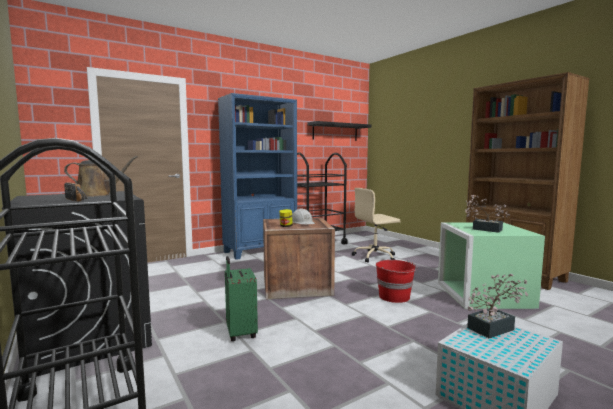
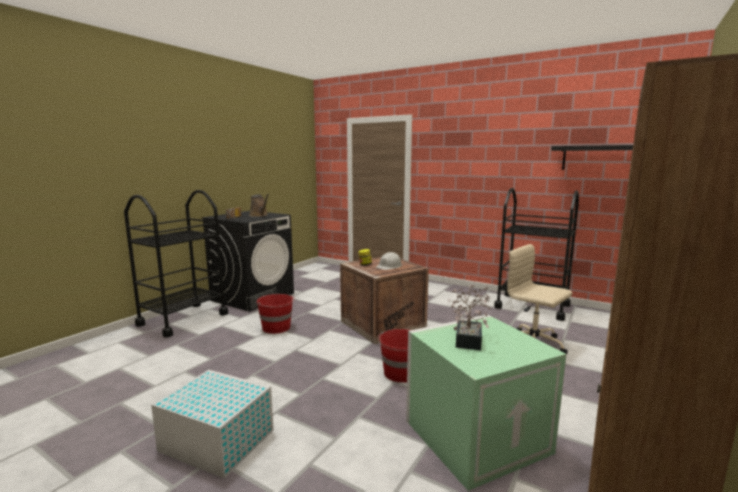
camera: 65 degrees right, 5 degrees up
blue bookcase [218,93,297,260] -> none
green suitcase [225,256,258,341] -> red bucket [257,294,295,334]
potted plant [467,274,528,338] -> none

